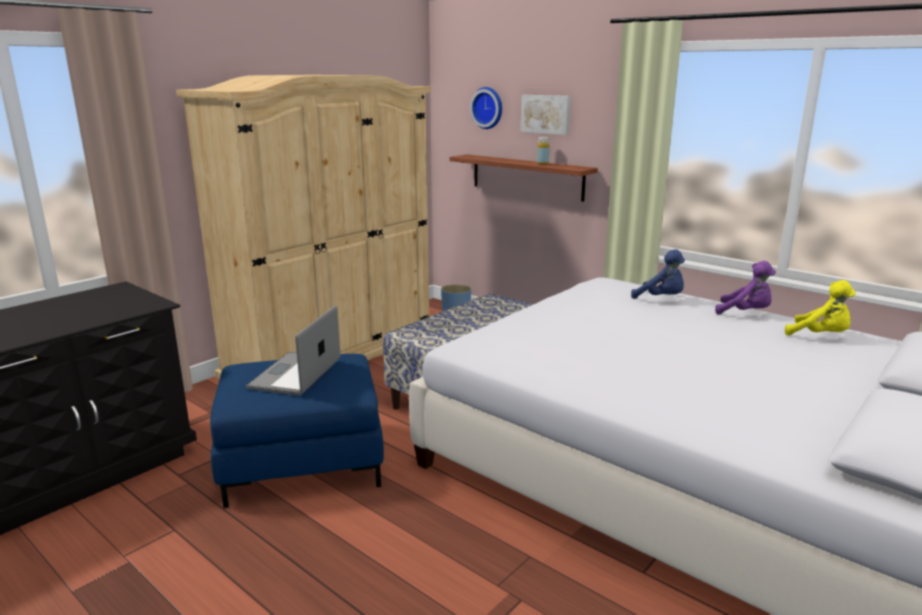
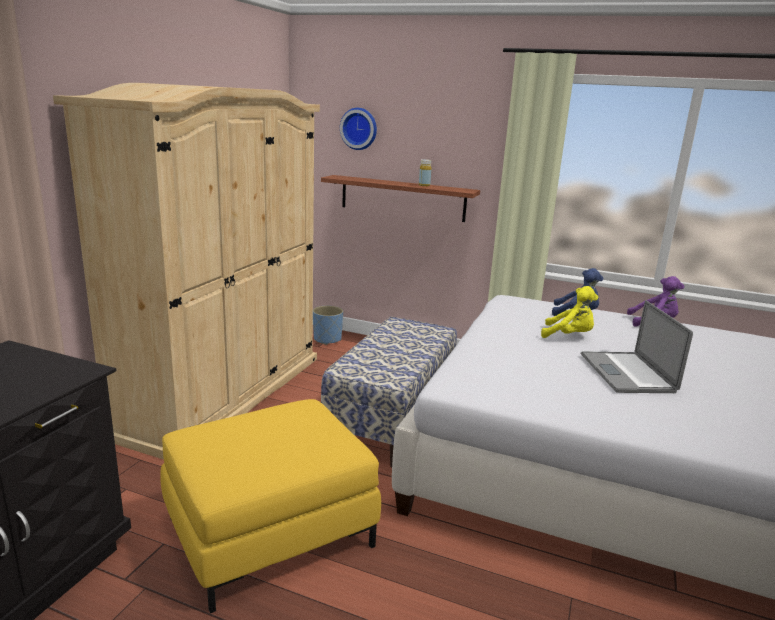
camera: 20 degrees left, 0 degrees up
blue ottoman [210,354,384,508] -> yellow ottoman [160,399,381,613]
laptop [246,305,341,396] -> laptop moved to [581,300,693,393]
picture [521,95,571,135] -> none
yellow plush toy [785,280,856,335] -> yellow plush toy moved to [541,286,598,338]

